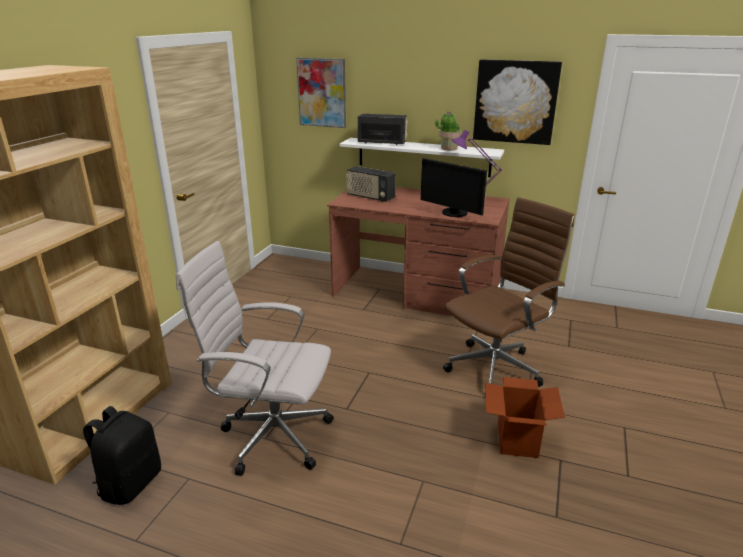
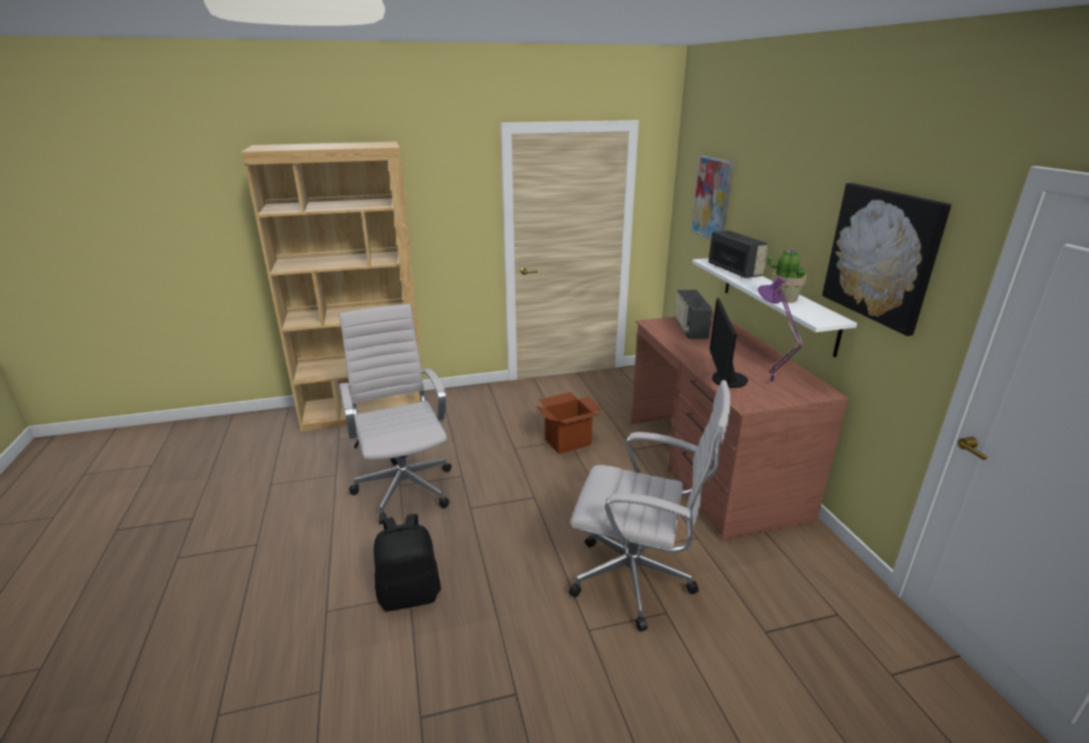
camera: 55 degrees right, 0 degrees up
black backpack [83,406,161,505] -> black backpack moved to [374,514,441,611]
brown office chair [443,197,574,387] -> white office chair [569,380,730,632]
cardboard box [485,377,565,458] -> cardboard box moved to [536,392,602,454]

